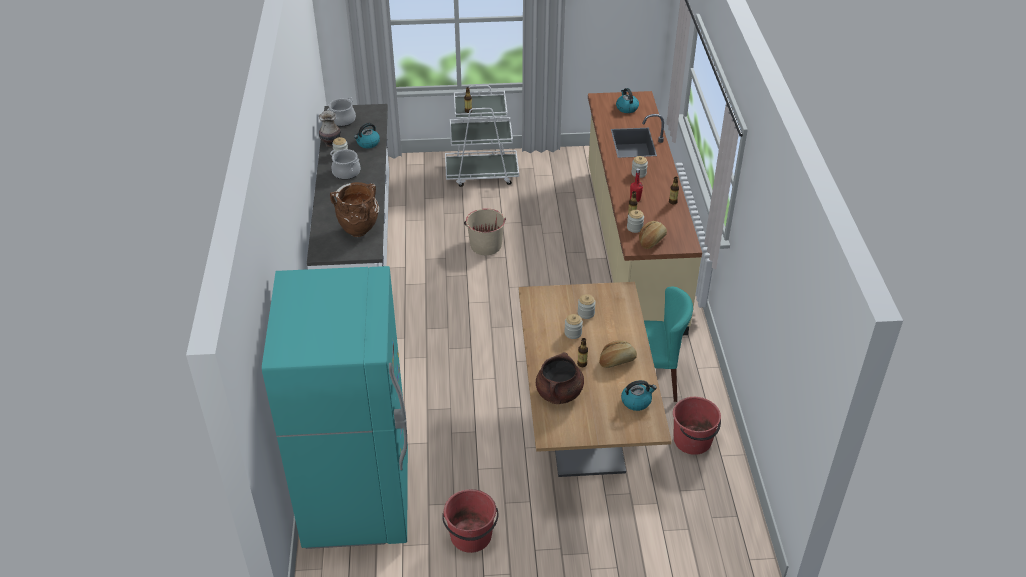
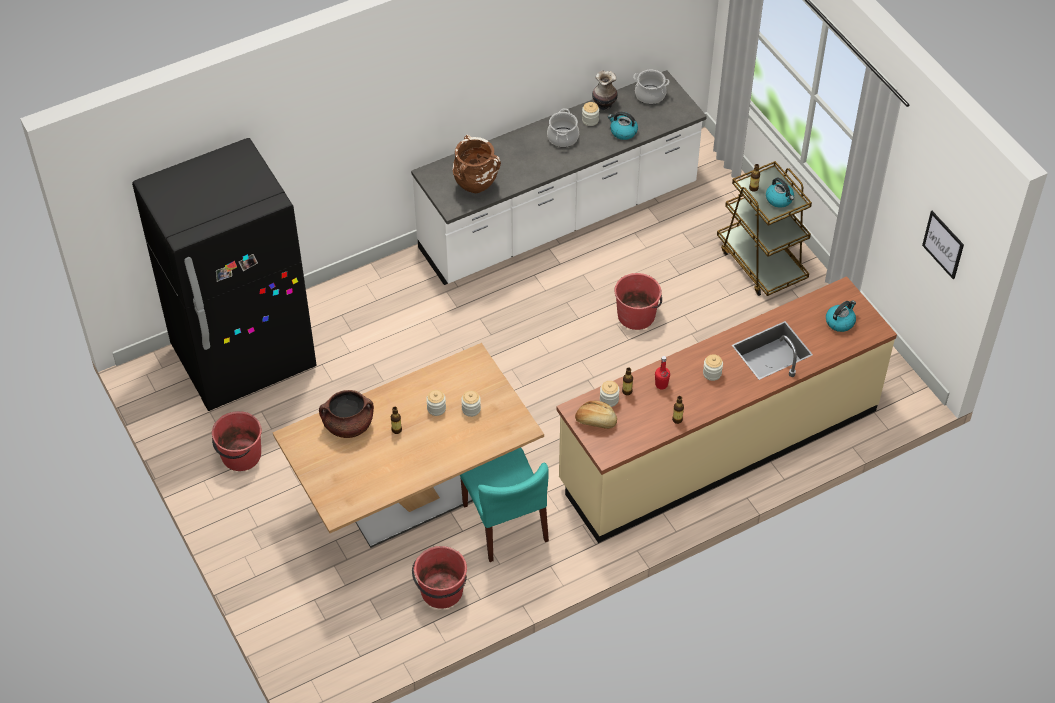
camera: 65 degrees right, 10 degrees up
turquoise fridge [262,266,408,549] -> black fridge [132,138,317,411]
white cart [445,85,519,187] -> brown cart [717,161,812,296]
beige bucket [464,208,506,255] -> red bucket [614,273,662,330]
bread [599,340,637,368] -> none
kettle [621,380,657,411] -> kettle moved to [766,178,794,208]
none -> picture [922,211,964,279]

